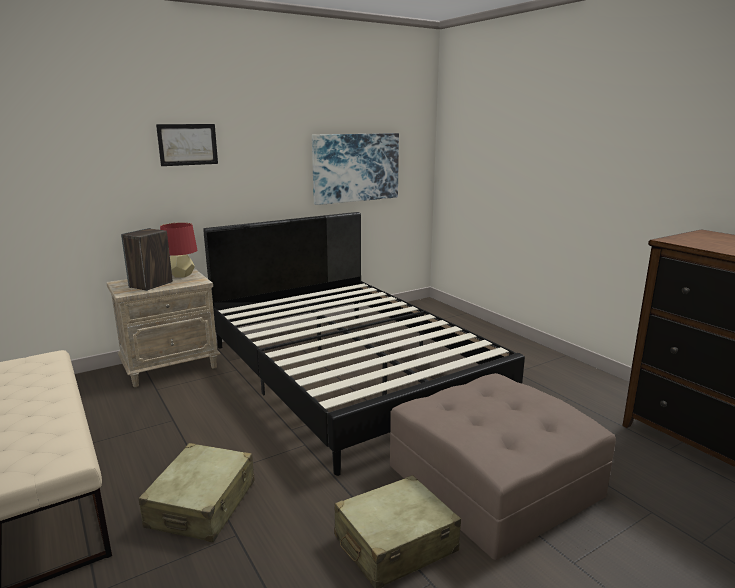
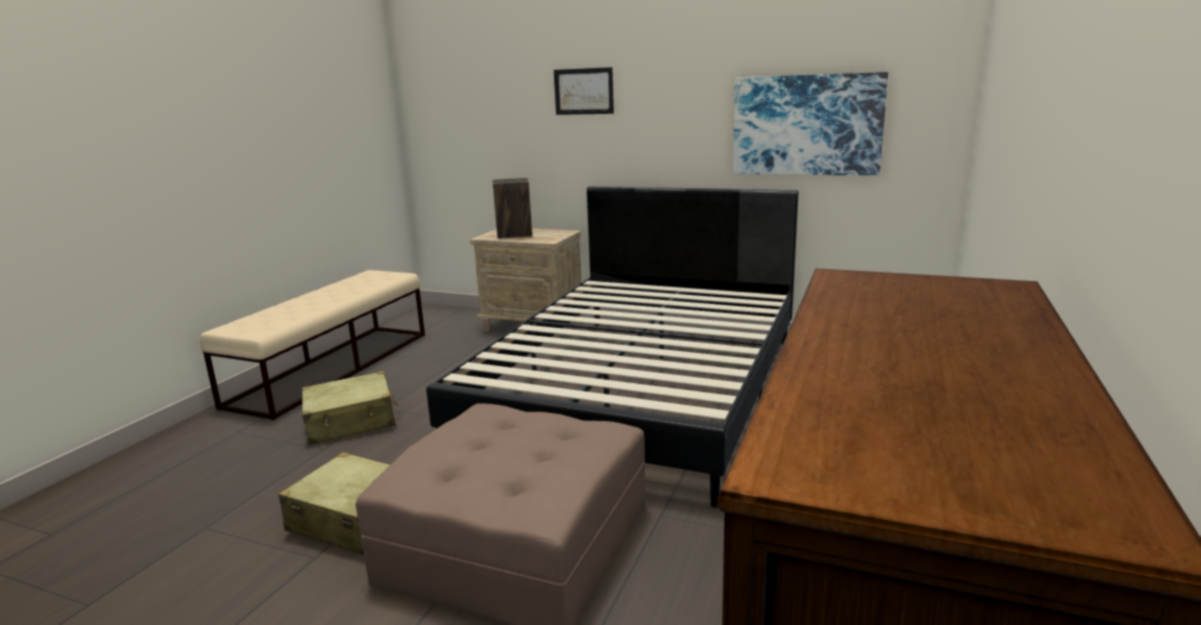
camera: 55 degrees right, 0 degrees up
red table lamp [160,223,197,278] -> none

